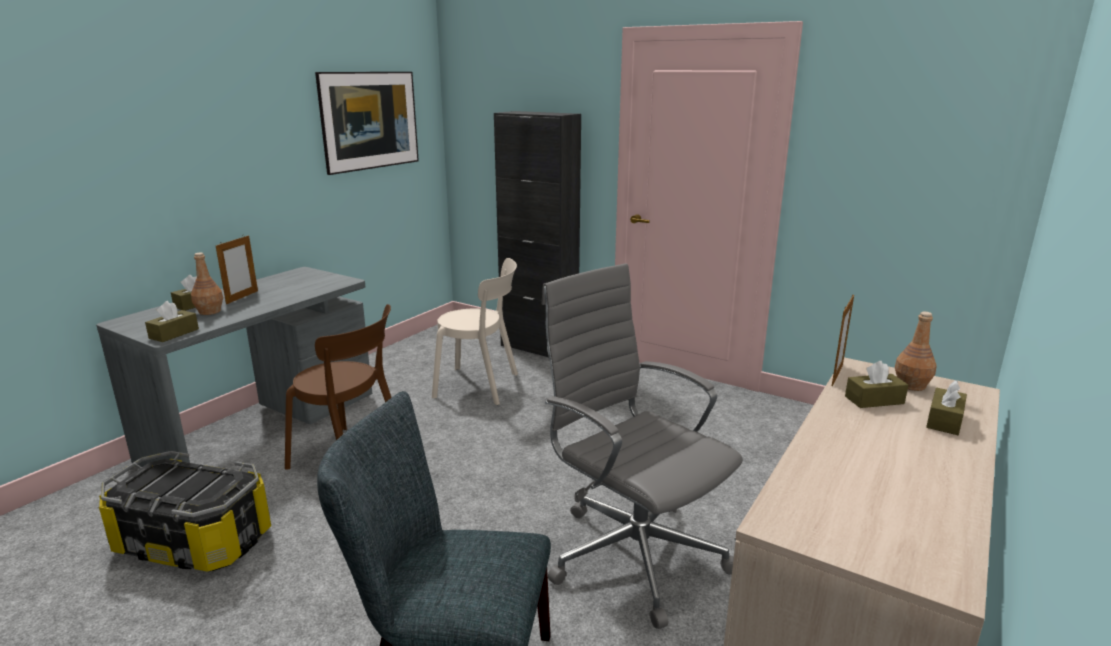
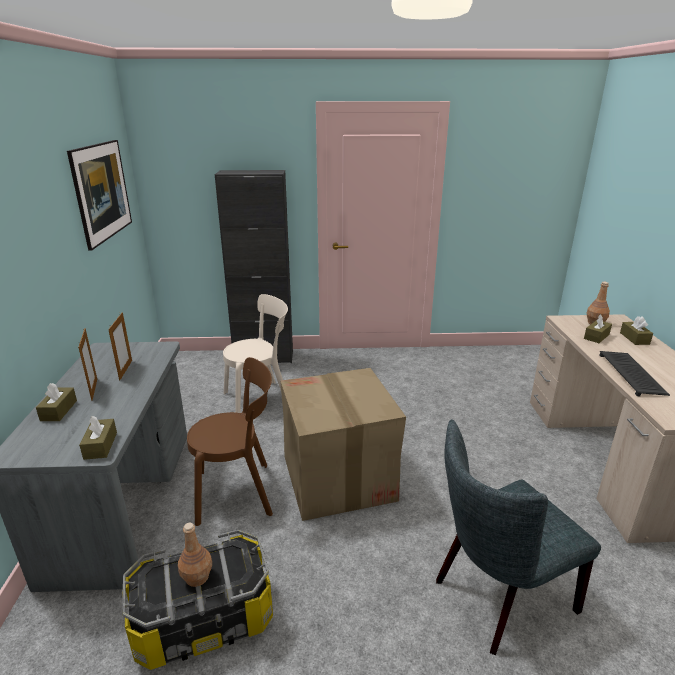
camera: 35 degrees left, 5 degrees up
brown bottle [191,253,223,315] -> brown bottle moved to [178,523,212,587]
grey office chair [541,263,743,629] -> none
picture frame [832,295,854,386] -> picture frame moved to [108,312,132,381]
none -> cardboard box [280,368,406,521]
none -> keyboard [600,351,670,396]

